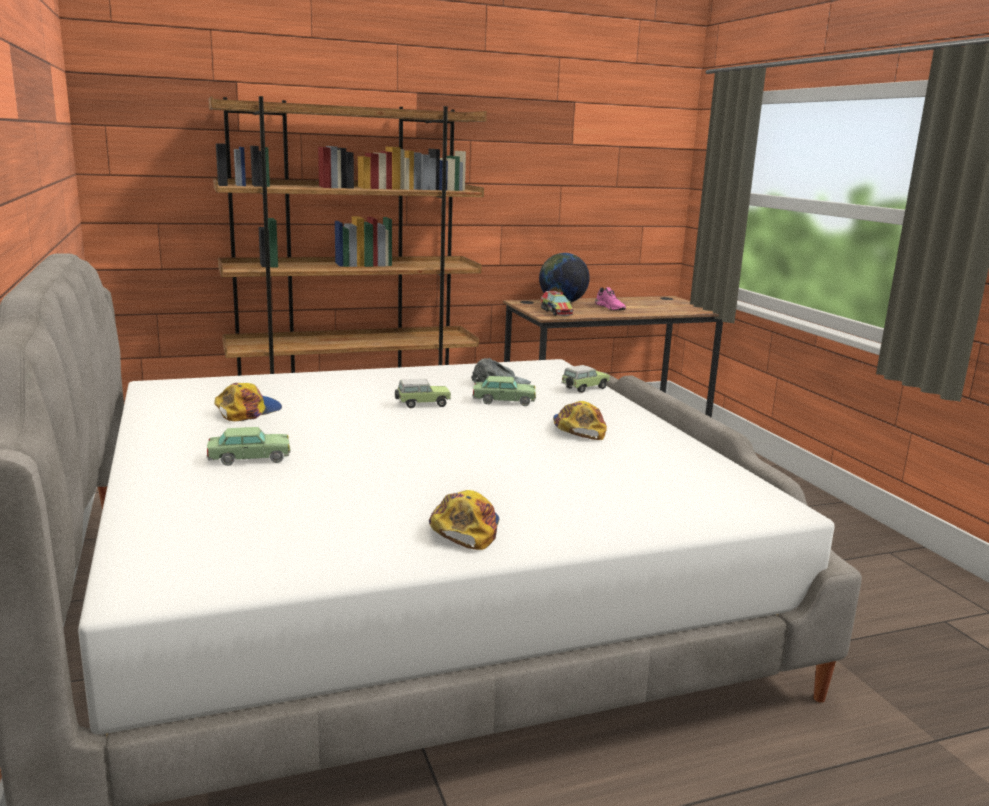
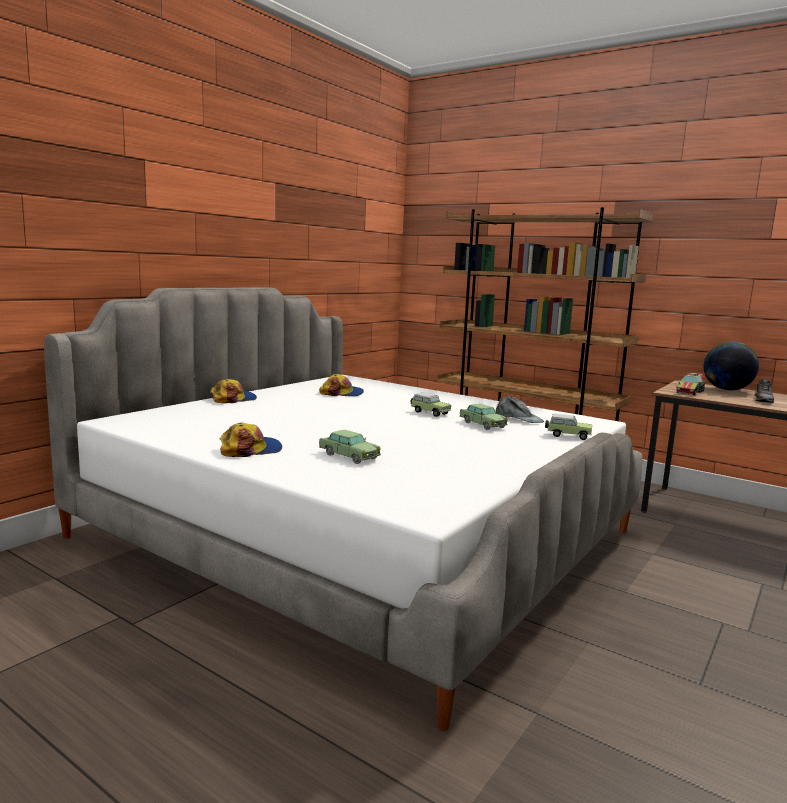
camera: 55 degrees right, 5 degrees down
toy car [207,427,290,466] -> toy car moved to [319,430,381,464]
cap [553,401,607,440] -> cap moved to [210,379,257,403]
pink shoe [595,287,626,310] -> grey shoe [755,379,774,403]

